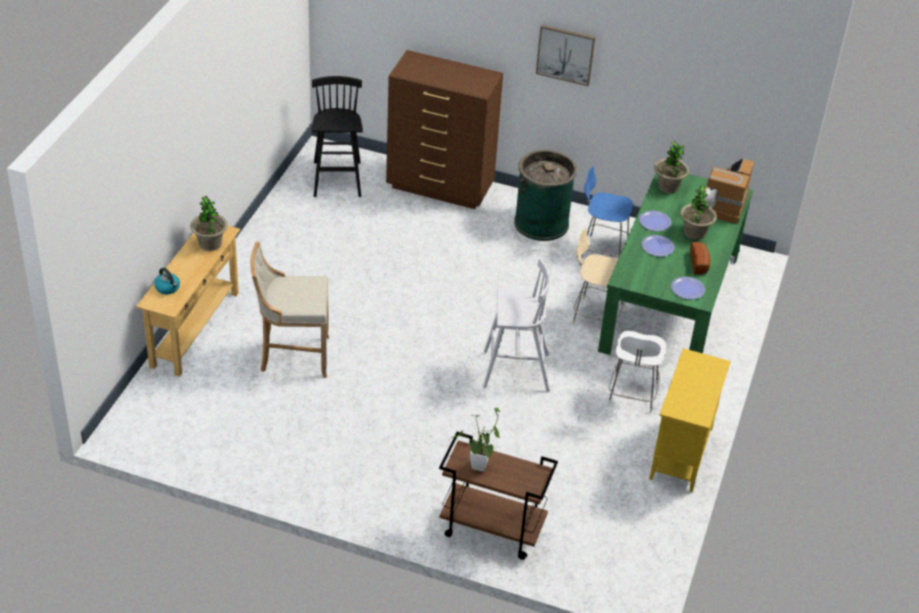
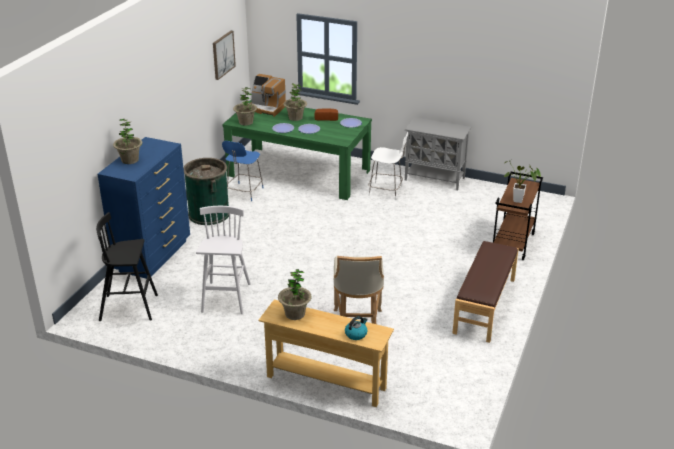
camera: 85 degrees left, 10 degrees down
brown dresser [386,50,503,209] -> blue dresser [97,137,190,279]
white stool [483,258,550,392] -> white stool moved to [196,206,251,314]
picture [536,25,595,86] -> picture moved to [213,31,236,80]
beige chair [572,228,625,324] -> none
yellow cabinet [649,348,731,492] -> grey cabinet [405,118,471,190]
none -> potted plant [113,119,143,164]
none -> brown bench [452,241,519,343]

